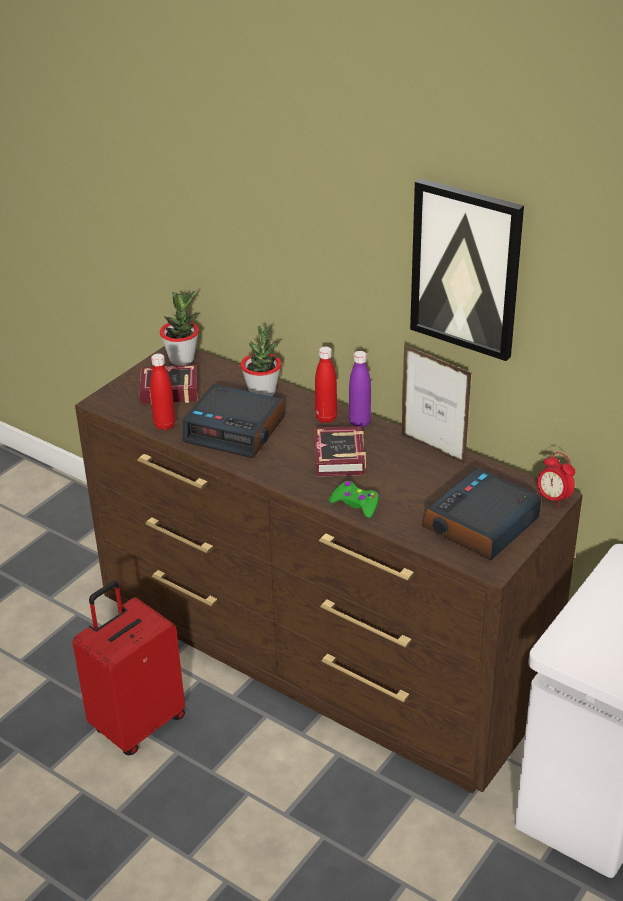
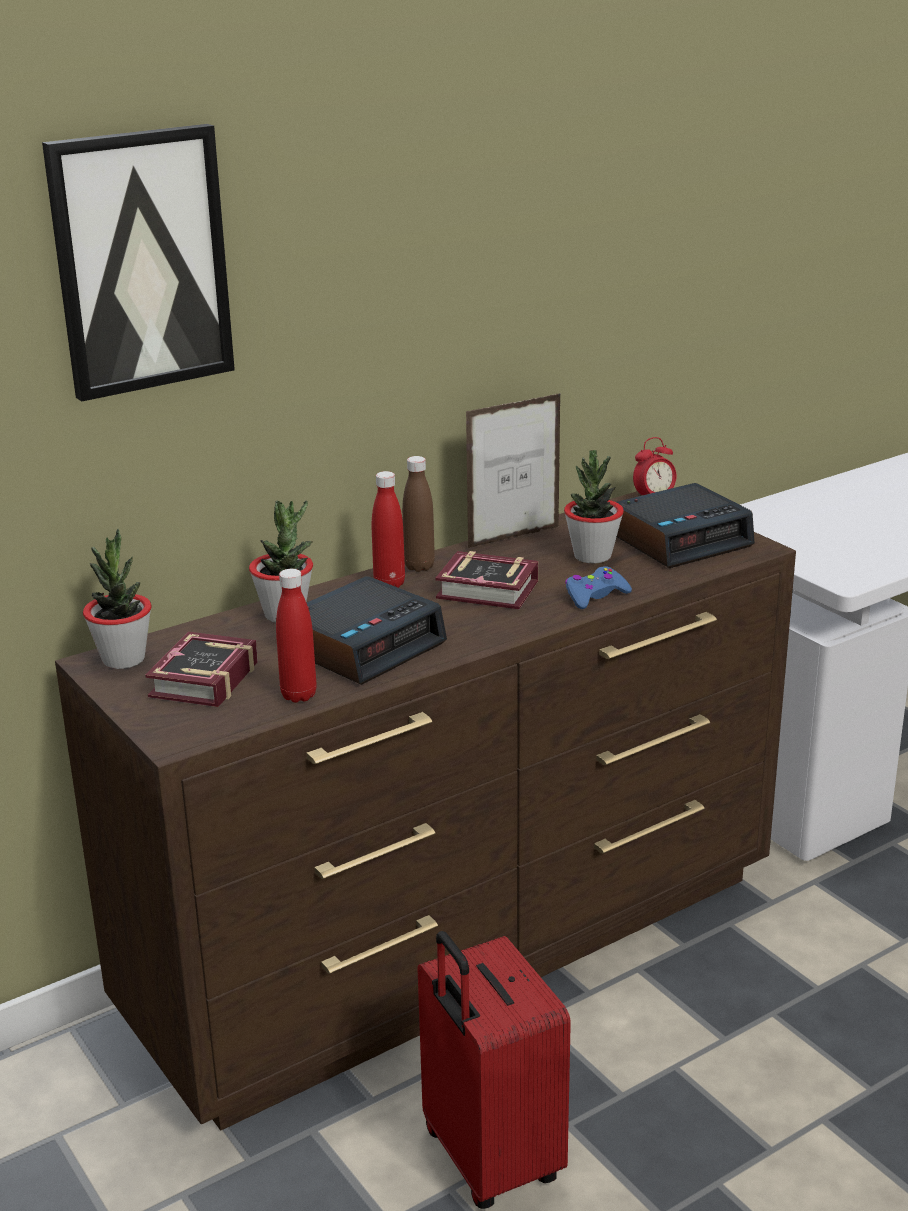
camera: 70 degrees left, 10 degrees down
green game controller [329,481,379,518] -> blue game controller [565,566,632,609]
purple bottle [349,351,371,428] -> brown bottle [402,456,435,572]
picture [410,178,524,361] -> picture moved to [42,124,235,402]
alarm clock [422,468,541,560] -> alarm clock turned 90 degrees counterclockwise [617,483,755,568]
none -> potted plant [564,450,624,563]

